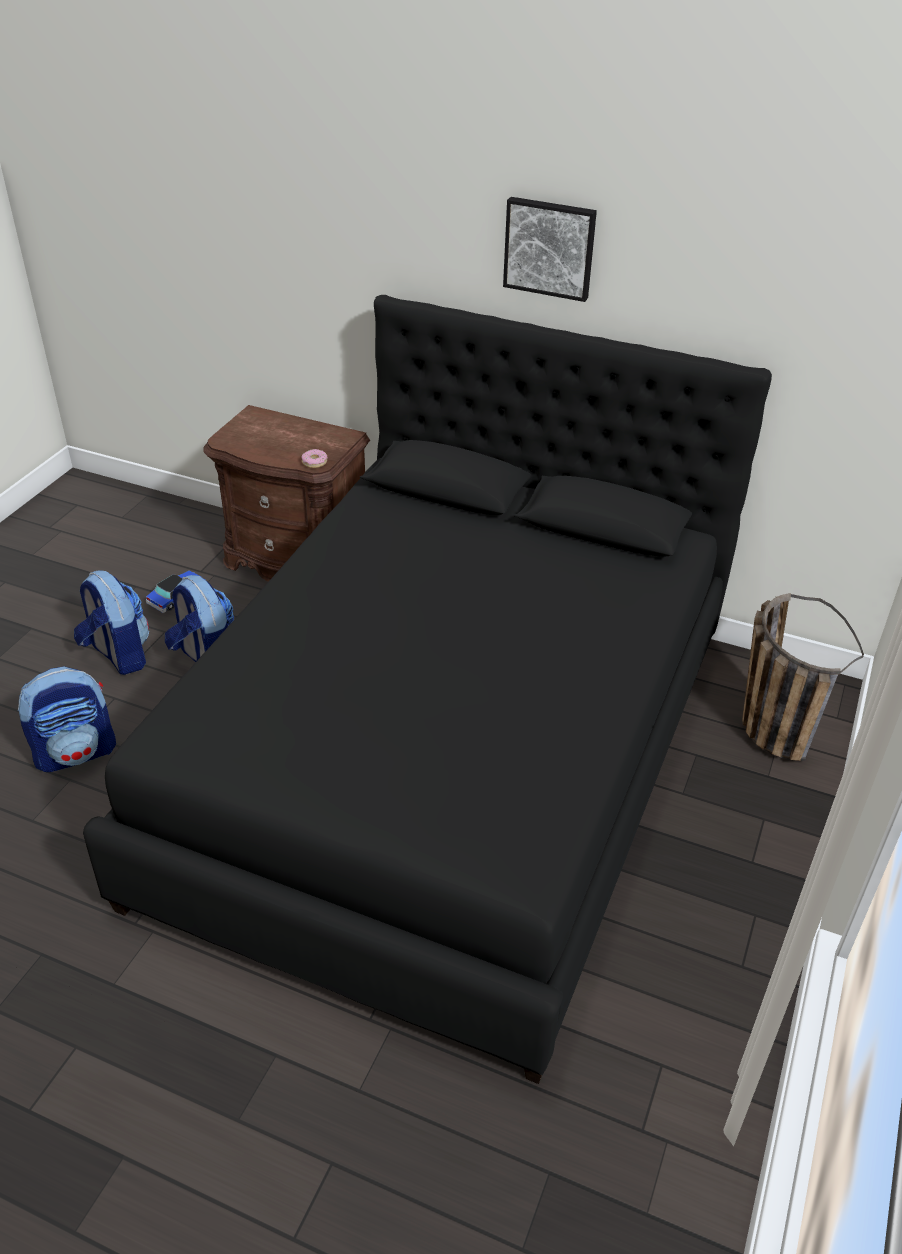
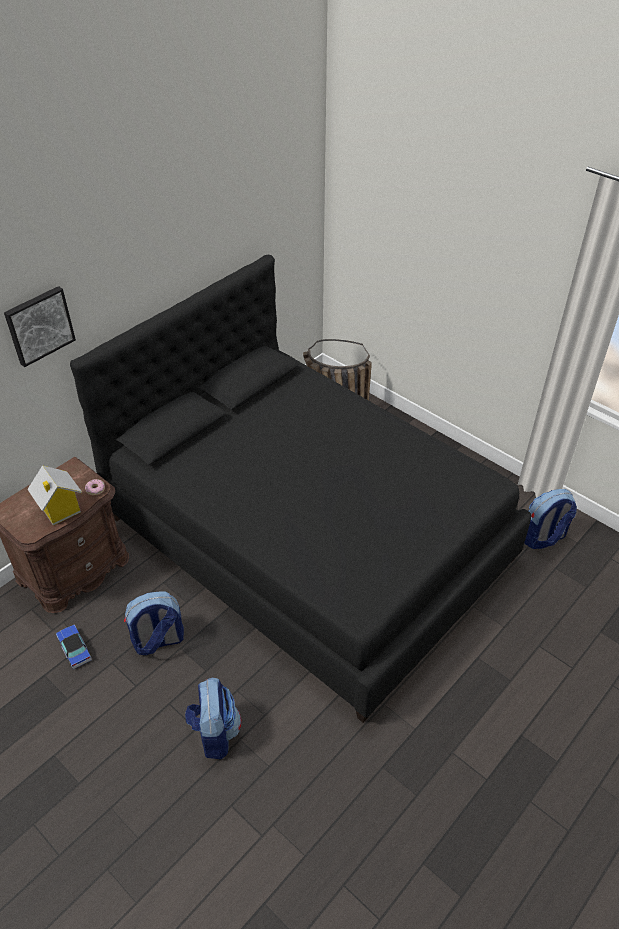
camera: 70 degrees left, 5 degrees up
backpack [74,570,149,675] -> backpack moved to [524,489,577,549]
picture [503,197,597,302] -> picture moved to [4,286,76,367]
none -> toy house [27,465,82,526]

